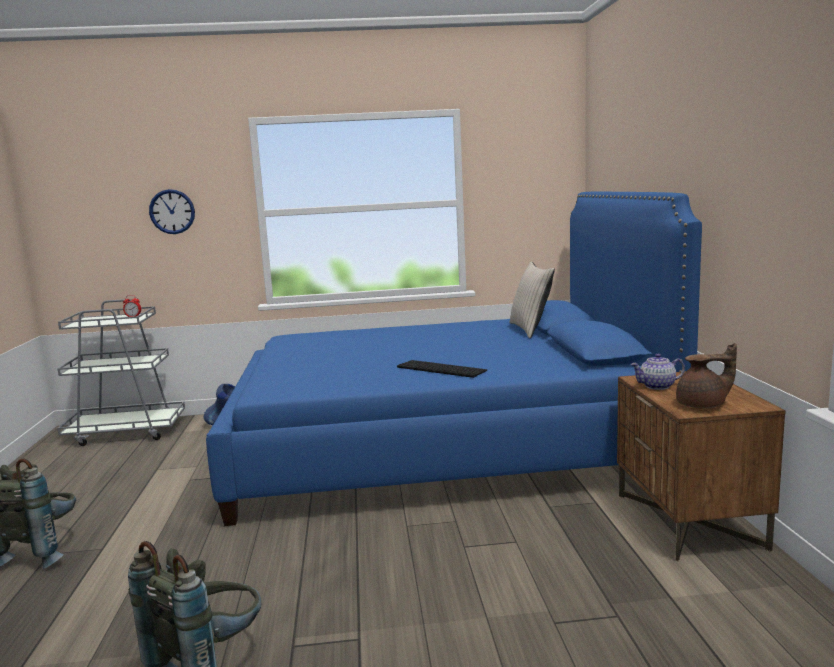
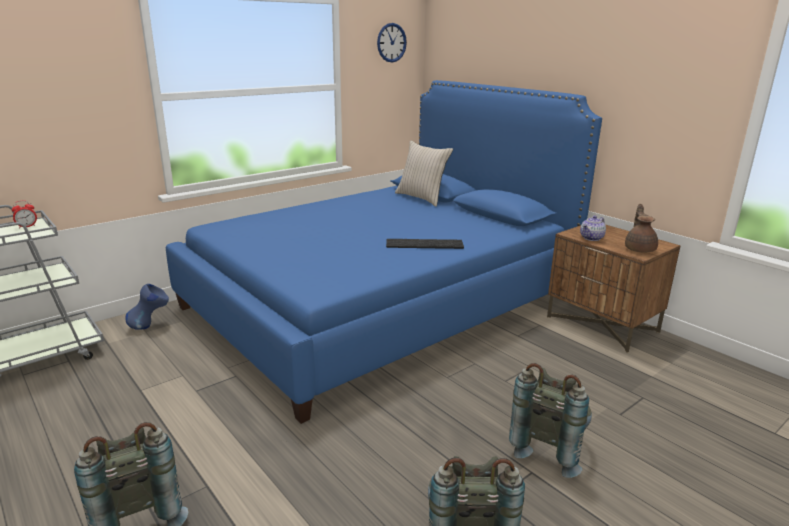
camera: 35 degrees left, 10 degrees up
wall clock [149,189,195,234] -> wall clock moved to [377,23,407,63]
brown teapot [676,343,737,409] -> brown teapot turned 45 degrees counterclockwise [625,204,658,253]
none -> grey backpack [509,363,592,478]

